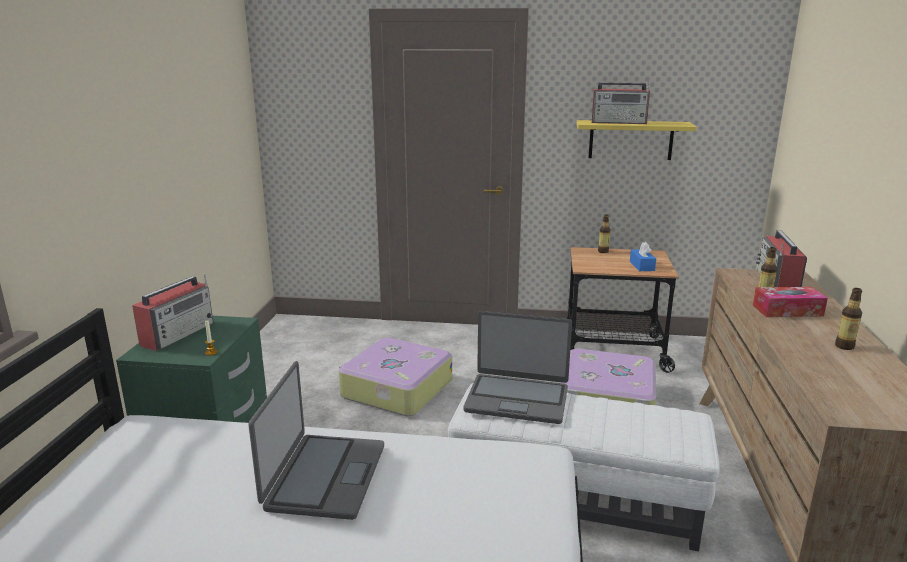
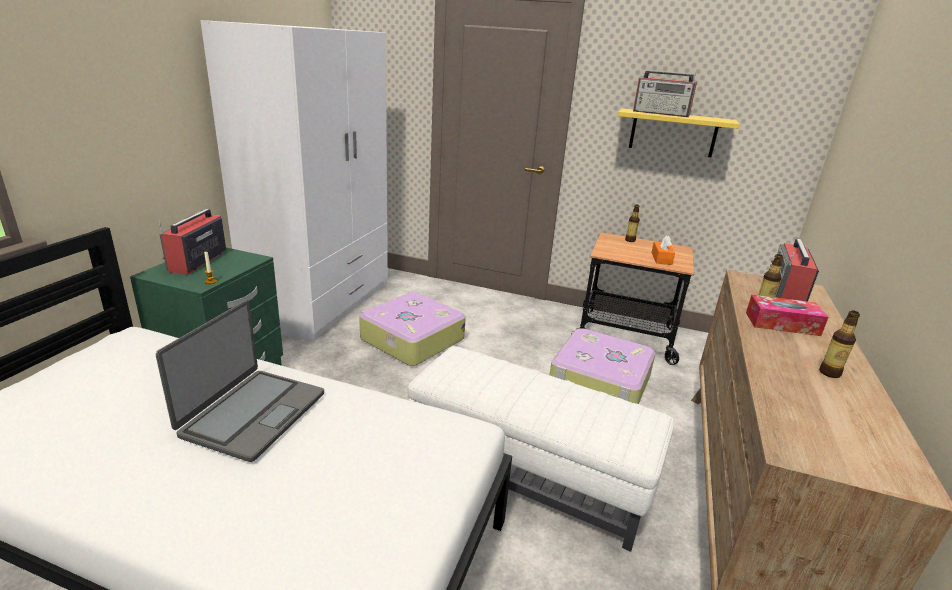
camera: 10 degrees right, 5 degrees up
radio [132,274,213,351] -> radio turned 150 degrees clockwise [159,209,226,275]
laptop [463,311,572,424] -> none
blue tissue box [630,242,656,271] -> orange tissue box [651,236,675,265]
none -> white wardrobe [200,20,388,343]

